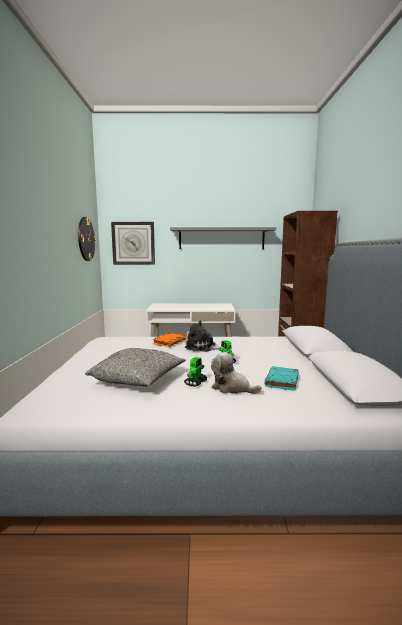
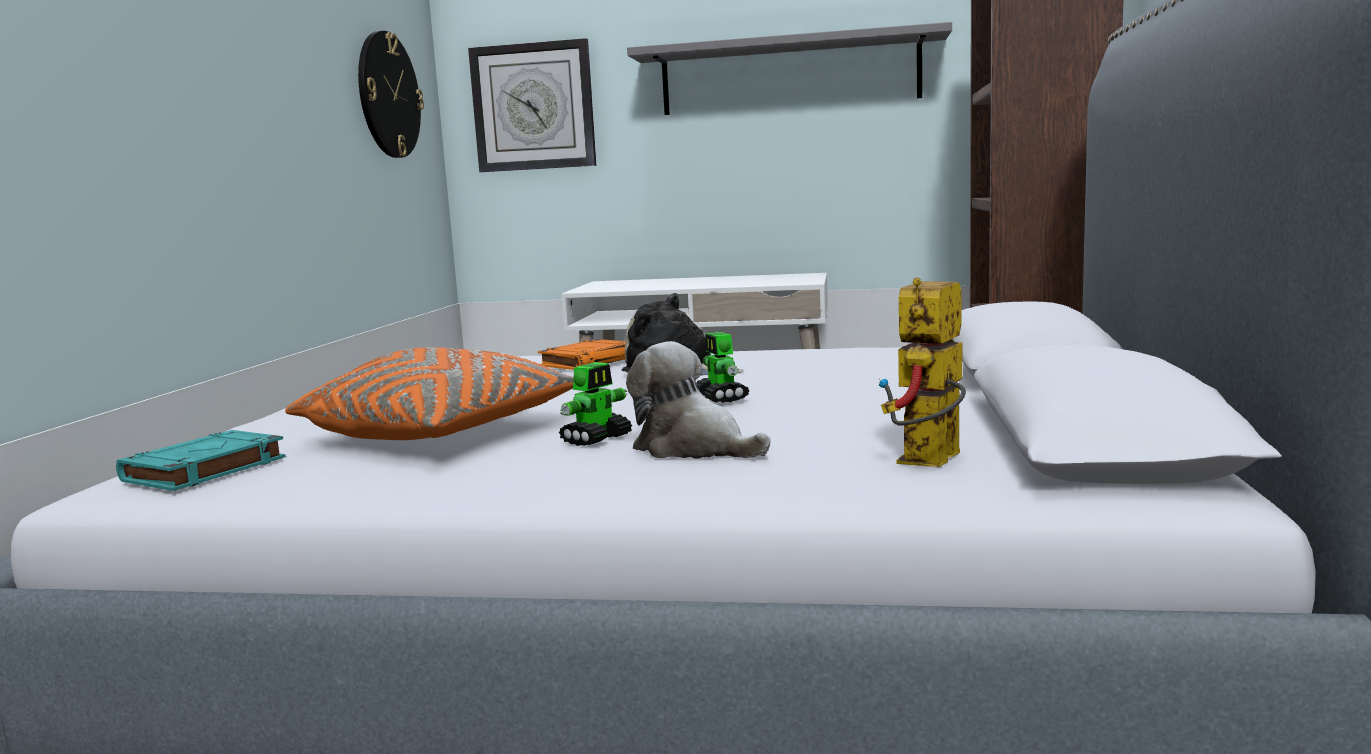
camera: 10 degrees right, 0 degrees up
grey pillow [85,348,186,387] -> orange pillow [285,347,574,440]
turquoise book [264,366,298,391] -> turquoise book moved to [116,430,286,491]
none -> toy robot [879,277,966,467]

